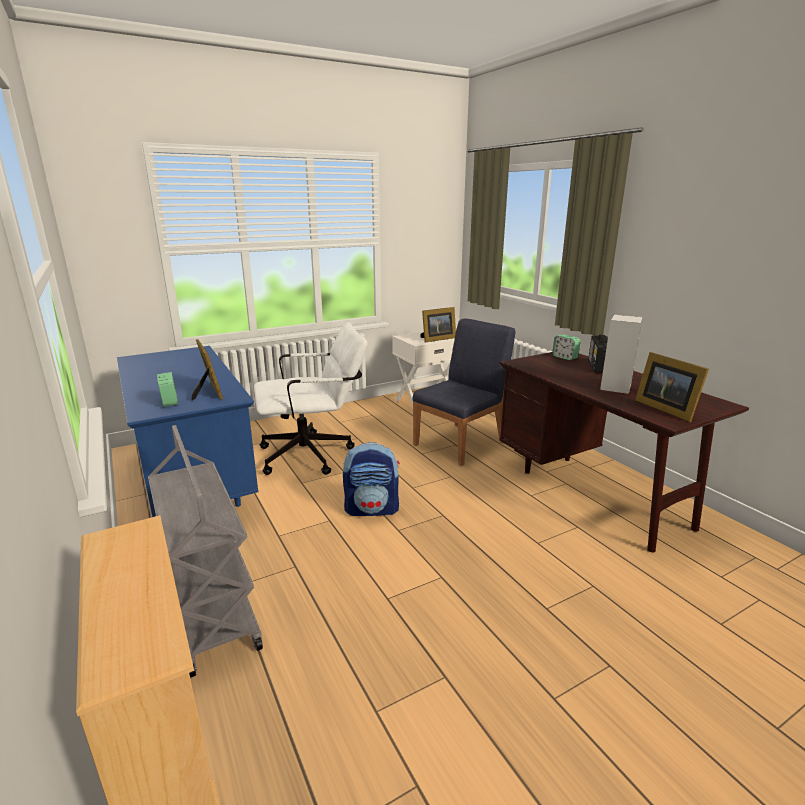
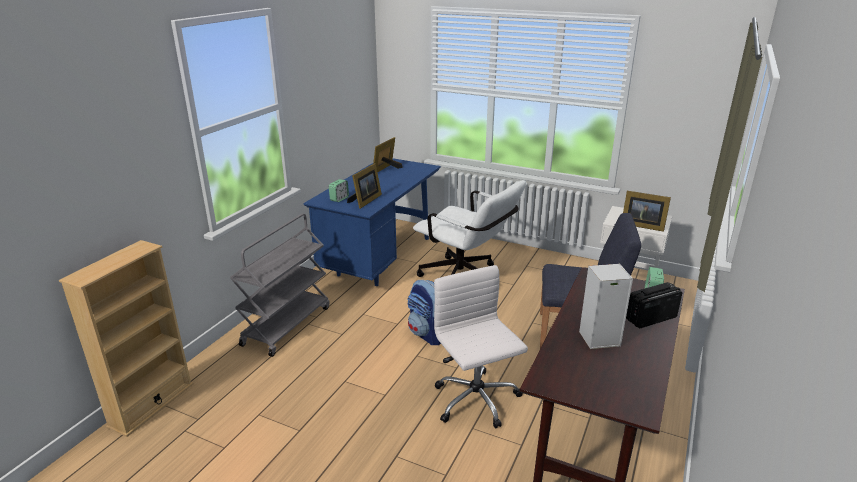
camera: 55 degrees right, 5 degrees up
picture frame [635,352,709,422] -> picture frame moved to [373,137,403,173]
none -> white office chair [434,265,528,428]

